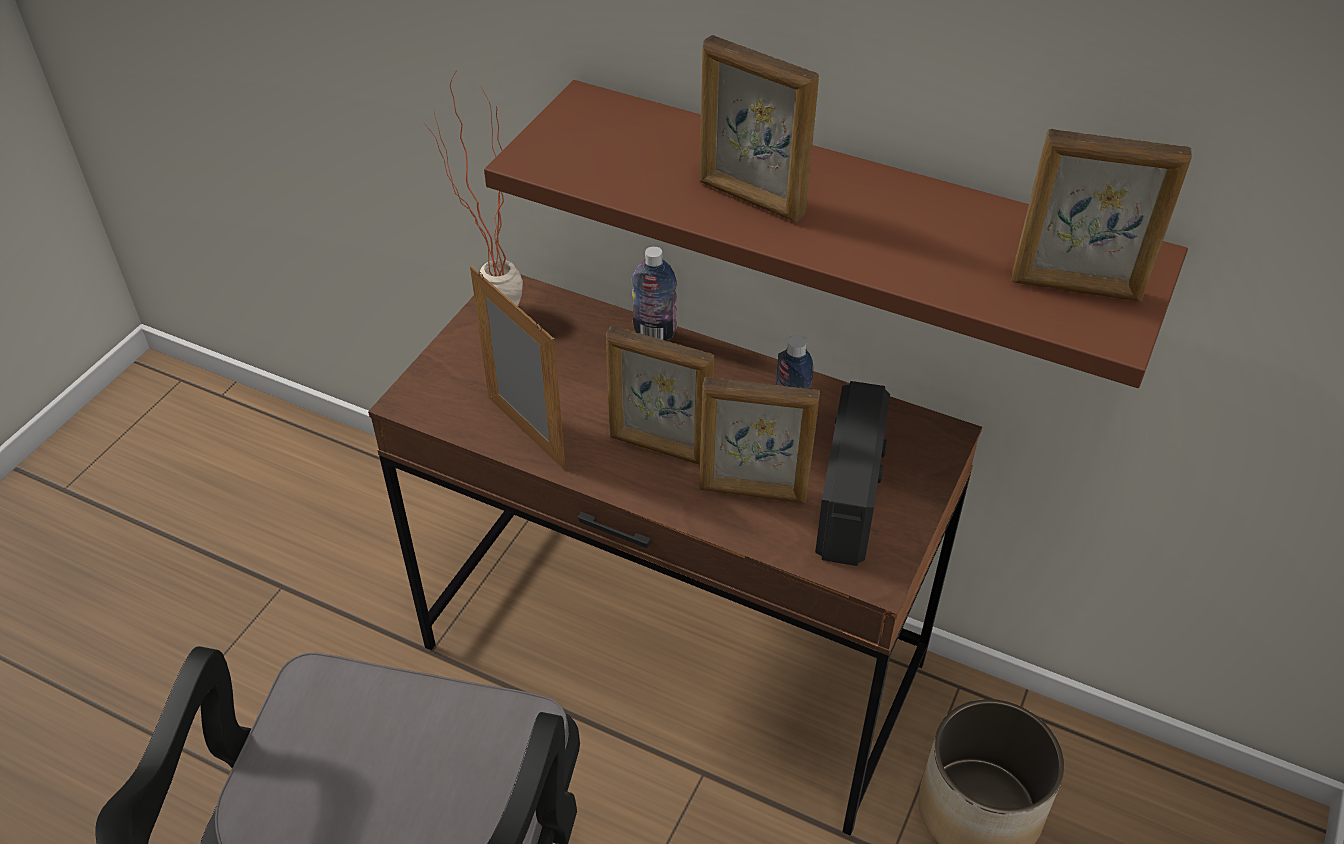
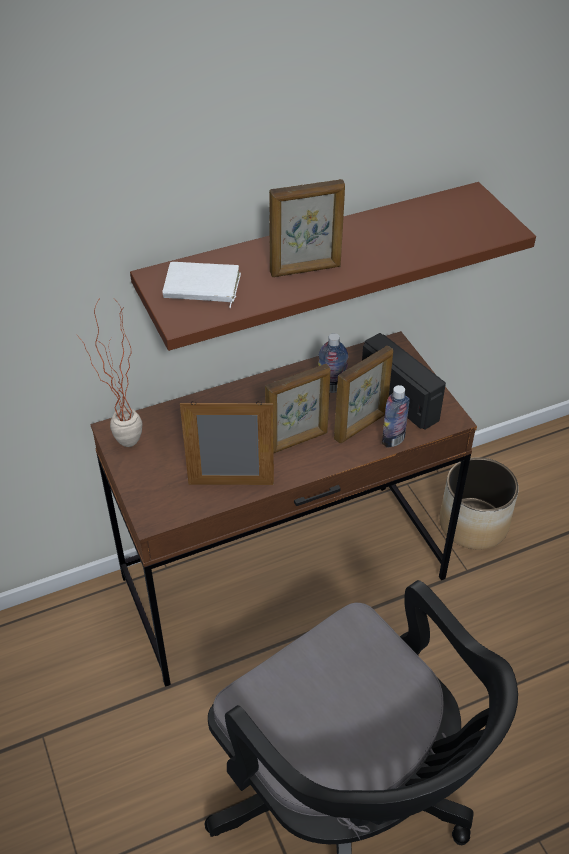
camera: 50 degrees left, 0 degrees up
bottle [632,246,677,340] -> bottle moved to [382,385,410,448]
picture frame [1012,129,1192,301] -> none
none -> white book [162,262,241,308]

